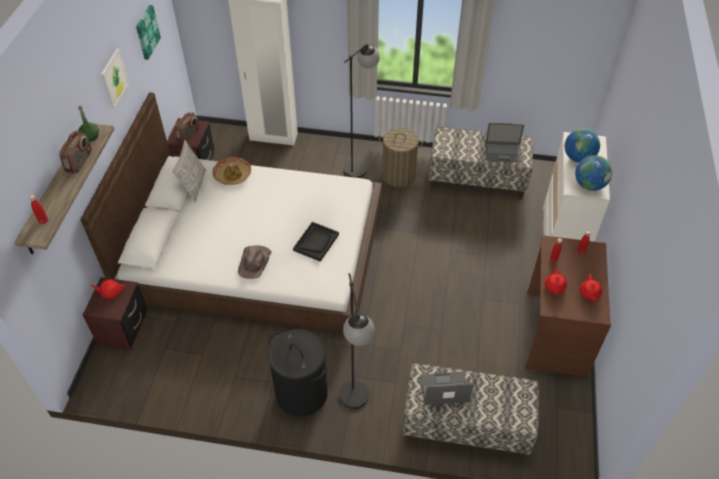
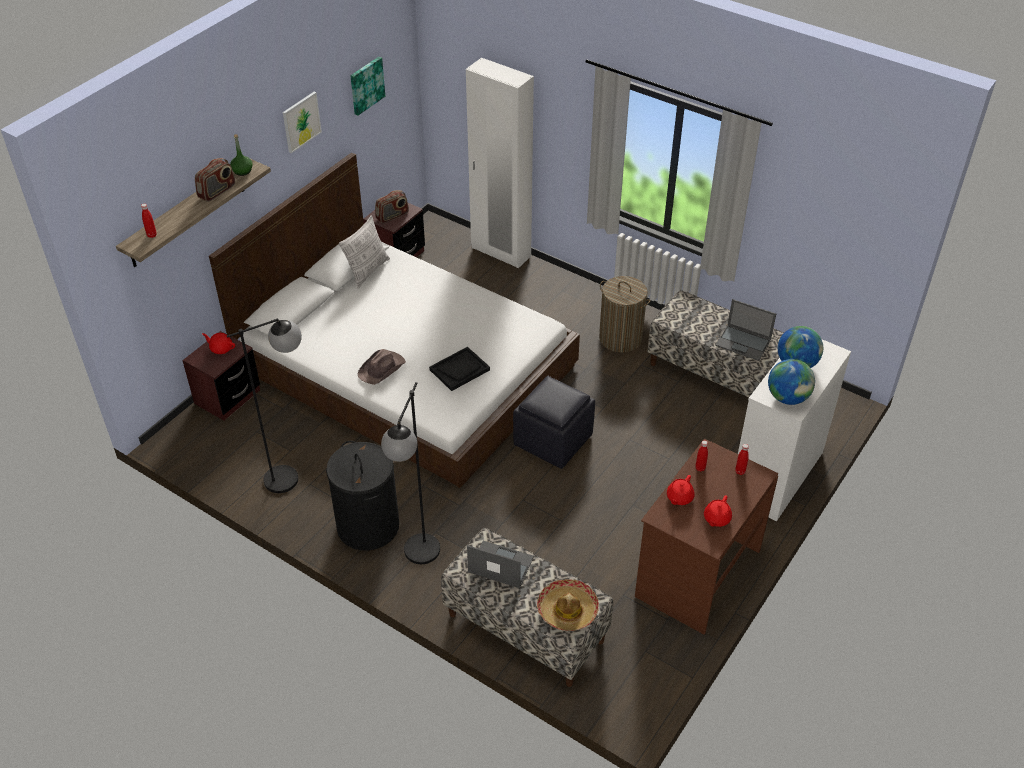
camera: 25 degrees right, 5 degrees down
hat [212,157,251,185] -> hat moved to [537,579,599,631]
black floor lamp [344,43,380,178] -> black floor lamp moved to [227,318,302,493]
none -> black ottoman [513,376,595,469]

